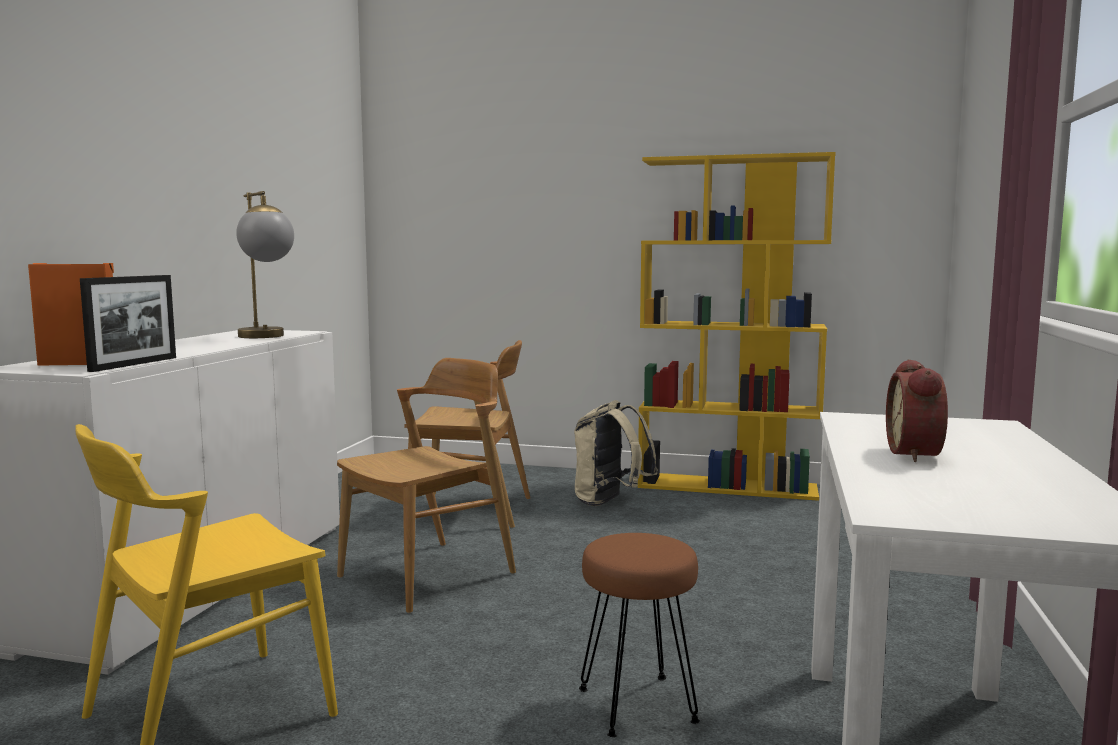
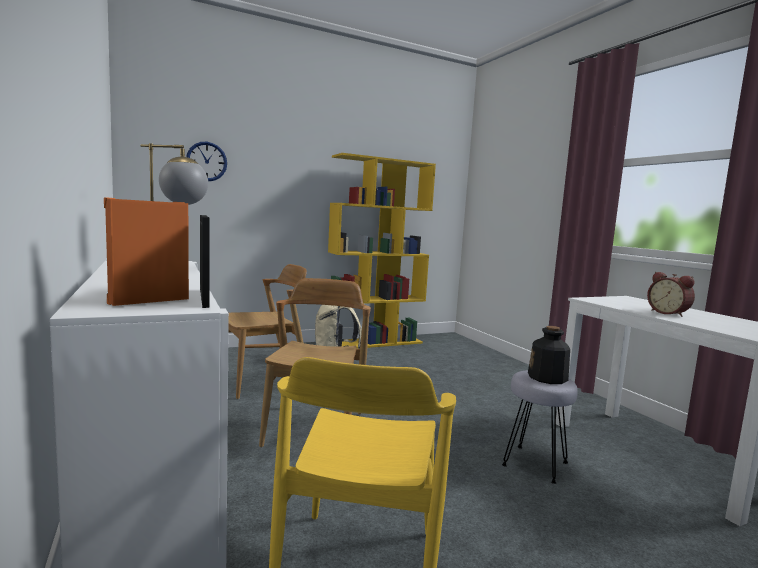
camera: 40 degrees left, 0 degrees up
brown stool [579,533,700,737] -> grey stool [502,370,578,484]
none -> wall clock [186,142,227,181]
none -> bottle [528,326,570,384]

